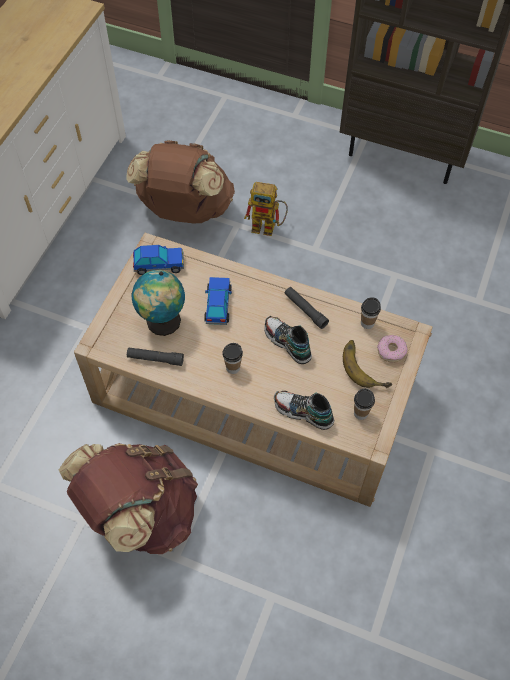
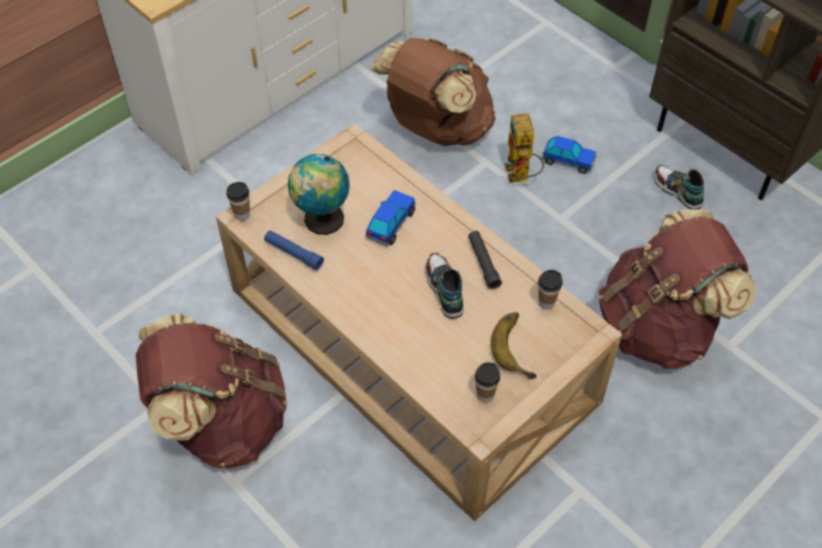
camera: 25 degrees right, 5 degrees down
black flashlight [127,348,184,366] -> blue flashlight [264,230,324,270]
toy car [133,245,184,275] -> toy car moved to [542,136,596,174]
cup [222,343,243,374] -> cup moved to [226,182,250,221]
toy robot [244,182,288,236] -> toy robot turned 45 degrees clockwise [505,113,544,183]
shoe [274,391,334,430] -> shoe moved to [654,165,704,210]
donut [377,335,408,363] -> none
none -> brown backpack [598,209,756,369]

